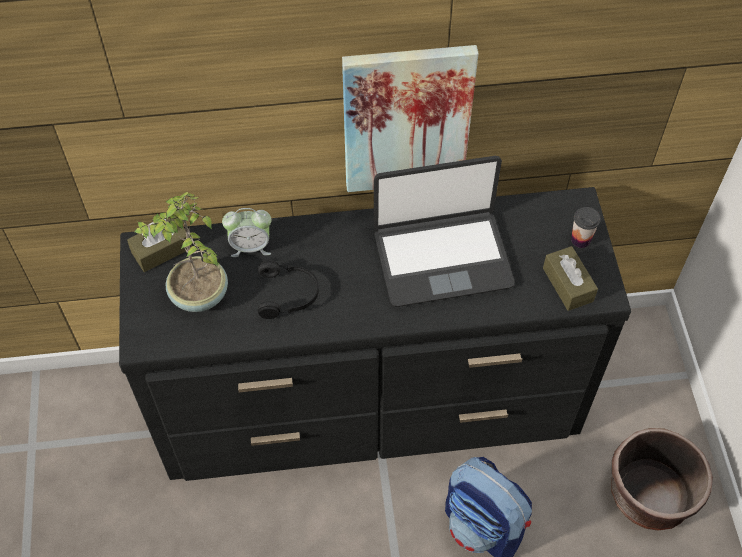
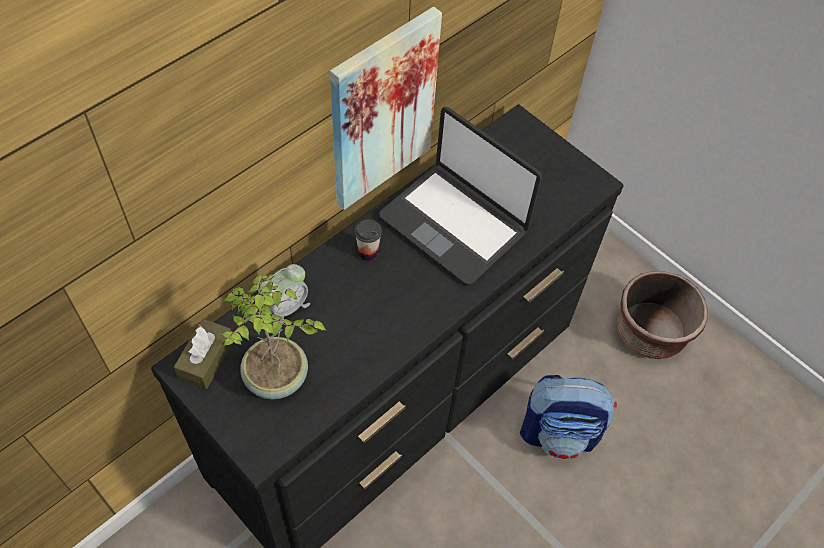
camera: 40 degrees left, 0 degrees up
black headphones [257,260,319,319] -> none
laptop [374,156,515,307] -> laptop turned 90 degrees clockwise [379,107,542,285]
brown tissue box [543,246,598,311] -> none
cup [571,207,601,248] -> cup moved to [355,219,382,261]

